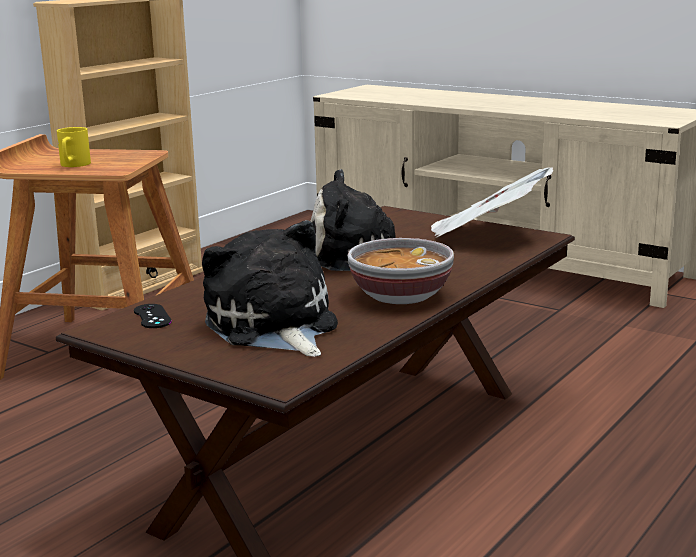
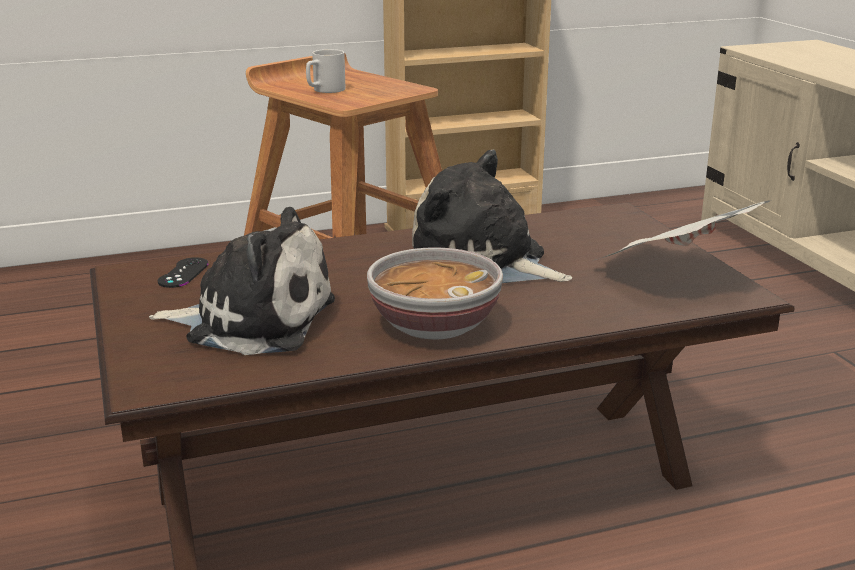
camera: 35 degrees right, 5 degrees up
yellow mug [57,127,91,167] -> white mug [306,49,345,93]
plush toy [202,220,338,357] -> plush toy turned 90 degrees clockwise [149,207,335,355]

